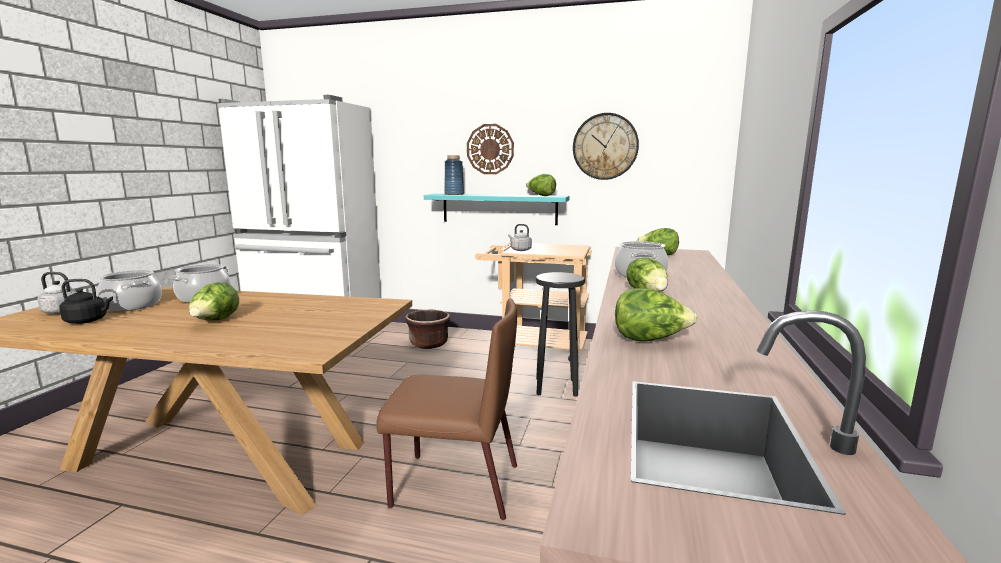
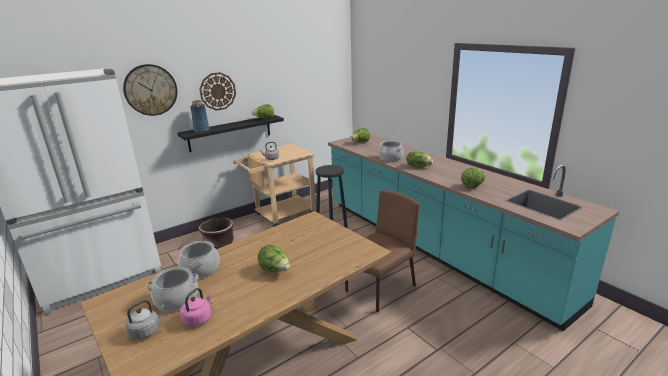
camera: 50 degrees left, 10 degrees up
black kettle [59,279,113,324] -> pink kettle [180,288,212,326]
turquoise shelf [424,194,569,225] -> black shelf [178,115,284,152]
wall clock [573,113,639,180] -> wall clock moved to [123,64,177,116]

